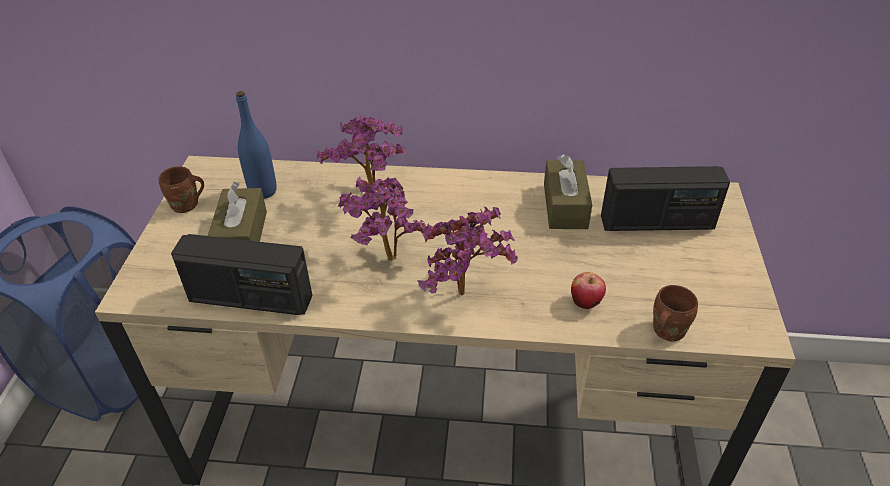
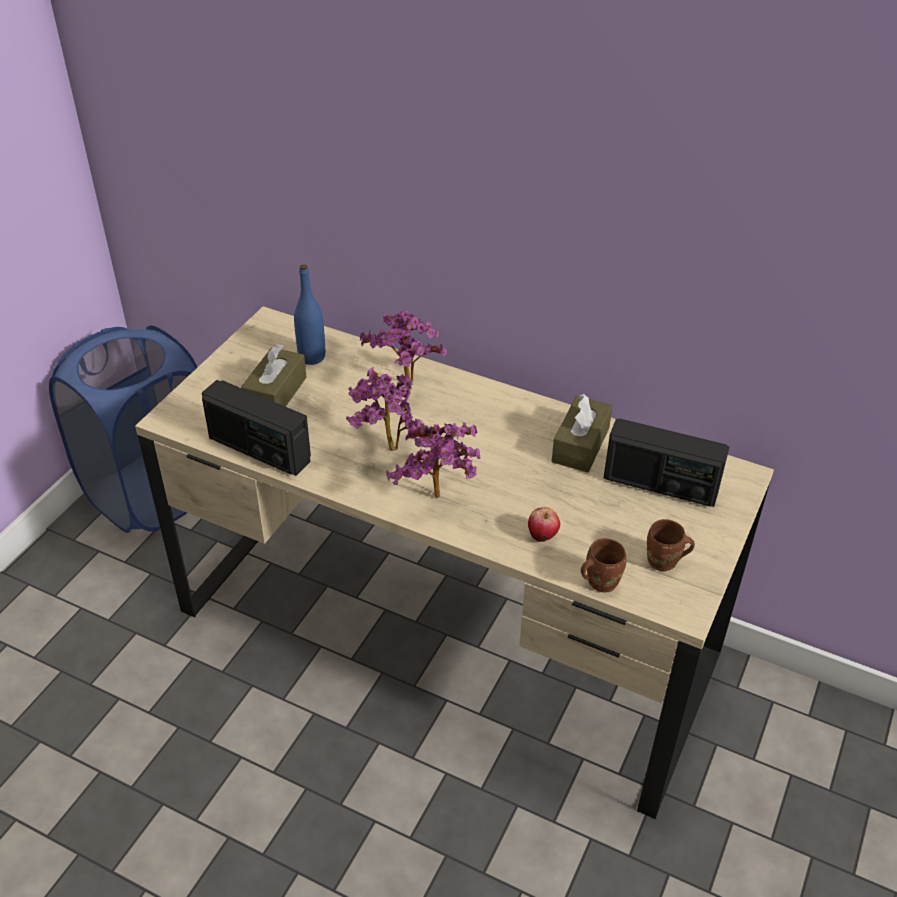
camera: 20 degrees right, 0 degrees up
brown mug [158,166,204,213] -> brown mug moved to [647,519,695,571]

